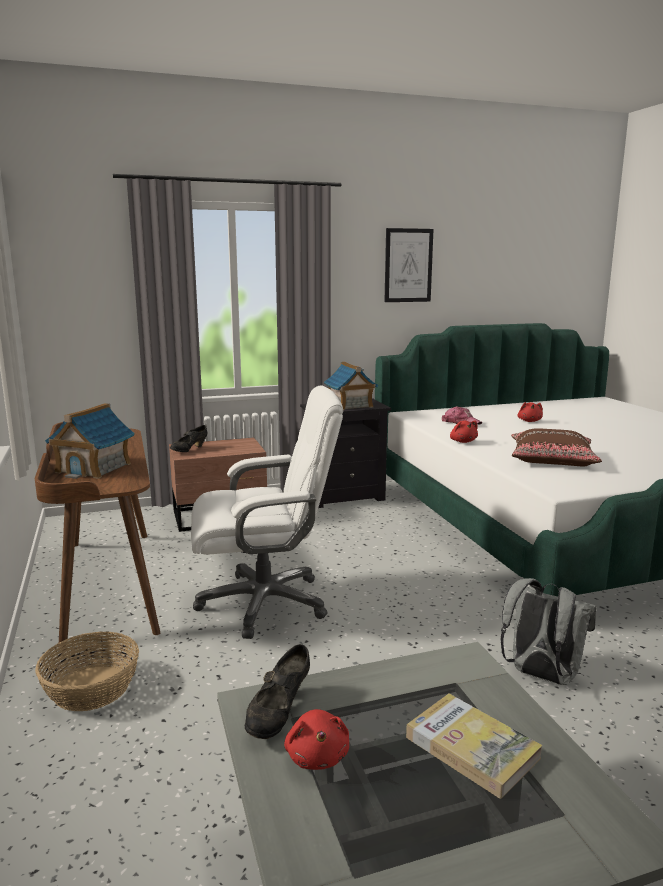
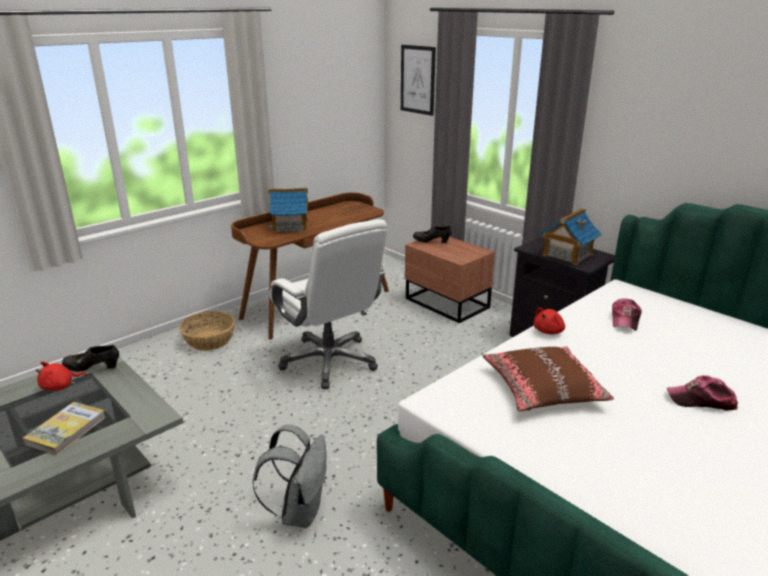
camera: 65 degrees right, 10 degrees up
picture [385,228,434,302] -> picture moved to [401,45,436,116]
red plush toy [518,402,543,422] -> none
none -> cap [667,375,738,411]

